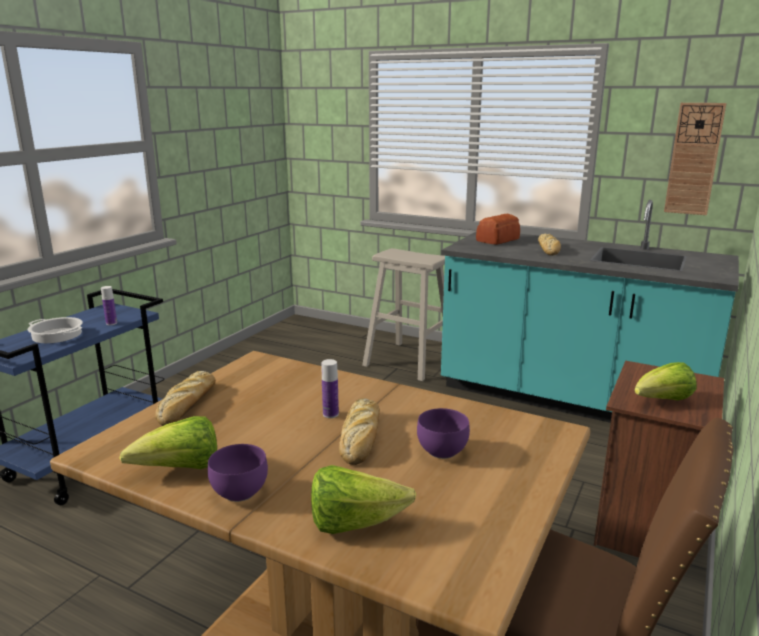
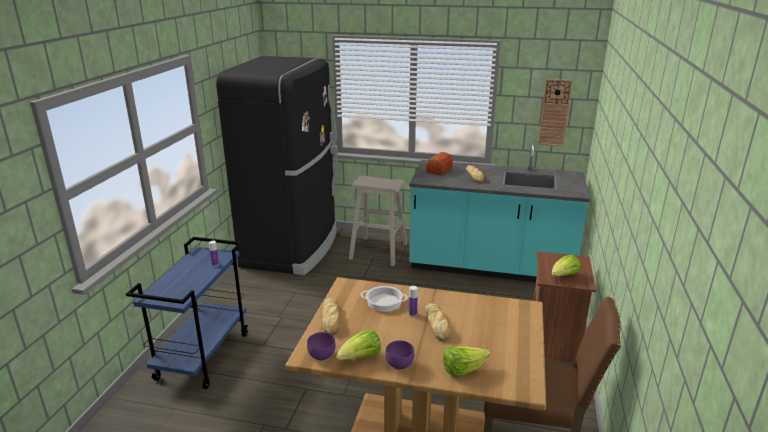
camera: 15 degrees left, 5 degrees up
cooking pot [28,317,83,343] -> cooking pot moved to [360,286,408,312]
purple bowl [417,408,470,459] -> purple bowl moved to [307,332,336,361]
none -> black fridge [216,56,338,275]

